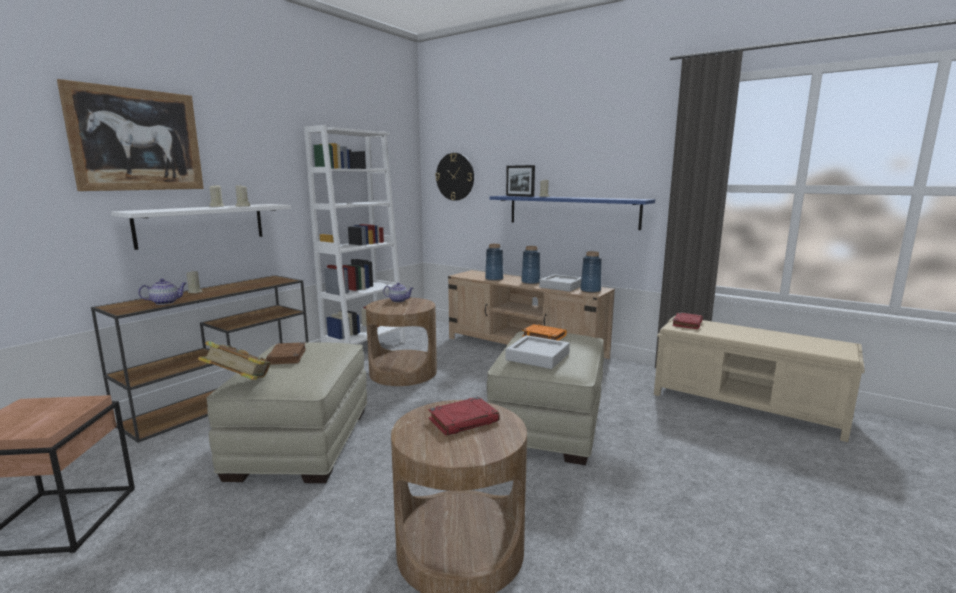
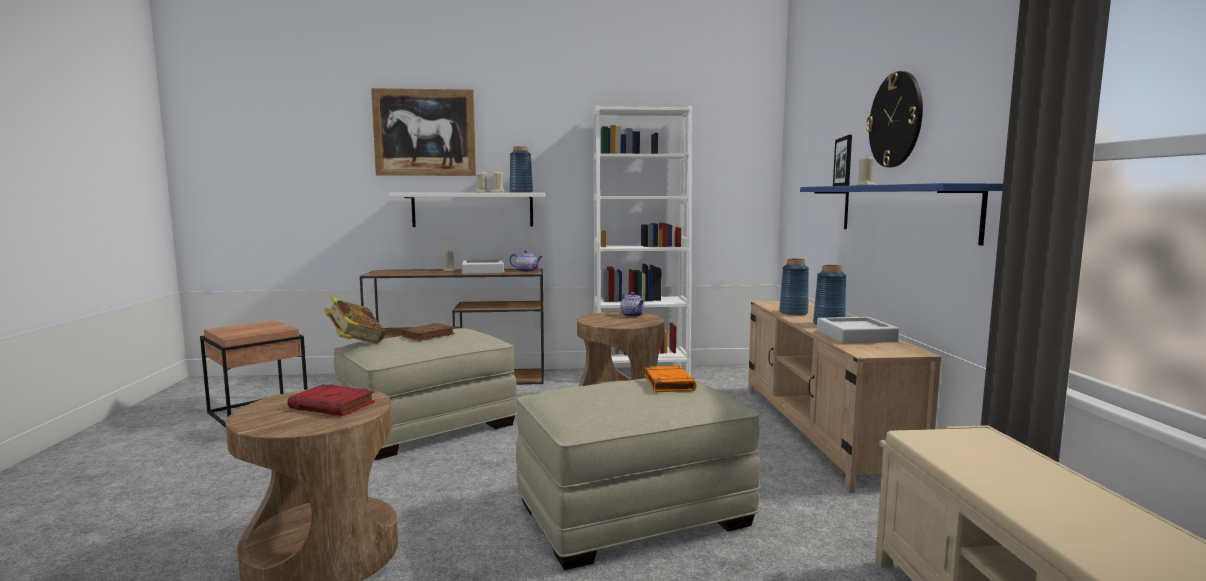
camera: 50 degrees right, 5 degrees down
teapot [138,279,186,305] -> teapot moved to [510,250,543,272]
wall clock [435,153,474,201] -> wall clock moved to [866,71,923,167]
grey tray [505,335,570,369] -> grey tray moved to [462,259,504,274]
blue vase [580,251,602,293] -> blue vase moved to [510,146,533,193]
red book [673,312,703,329] -> none

